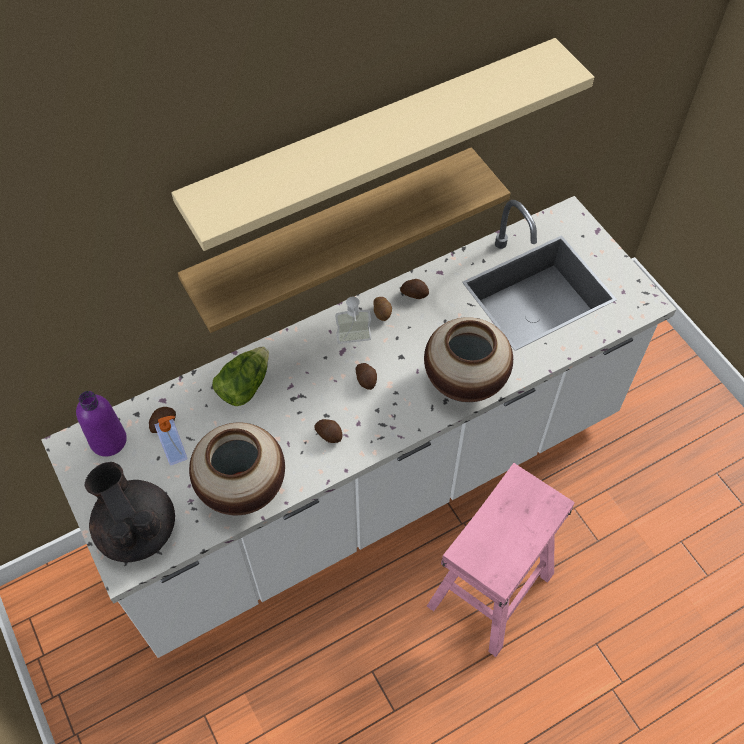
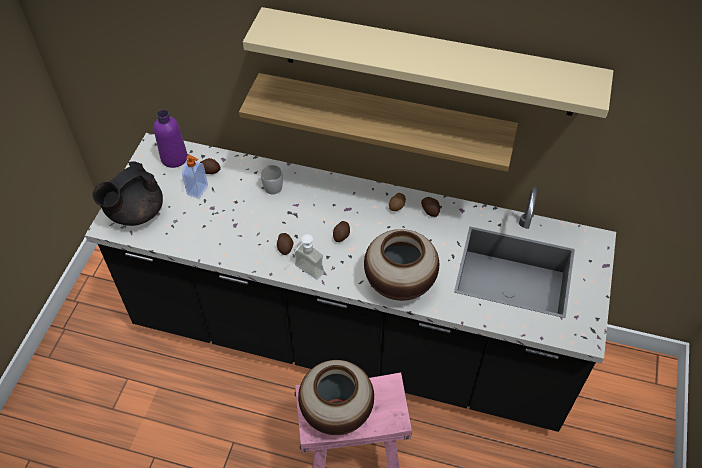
camera: 45 degrees right, 5 degrees down
white counter [41,196,677,658] -> black counter [85,133,616,432]
black teapot [85,462,175,562] -> black teapot turned 150 degrees counterclockwise [92,161,163,226]
vase [189,423,285,515] -> vase moved to [298,360,374,435]
lettuce [212,347,269,406] -> white mug [261,164,283,194]
soap dispenser [335,297,371,344] -> soap dispenser moved to [293,234,324,279]

